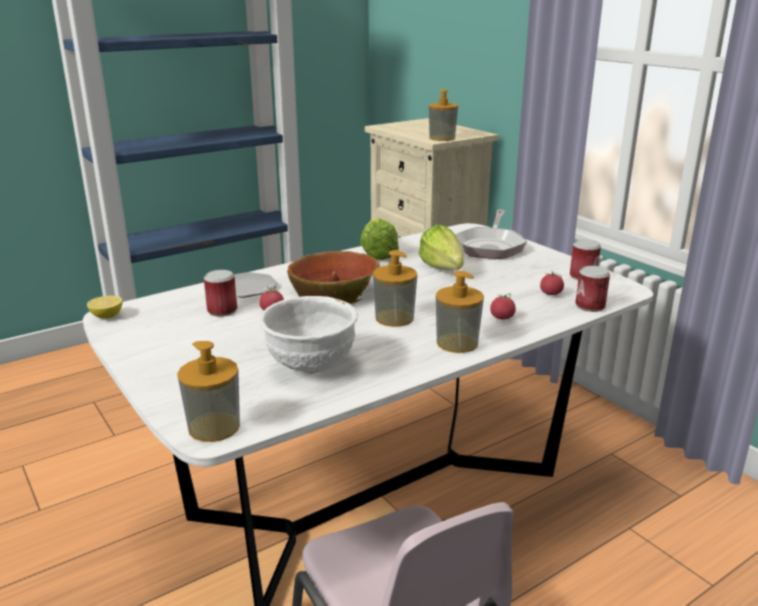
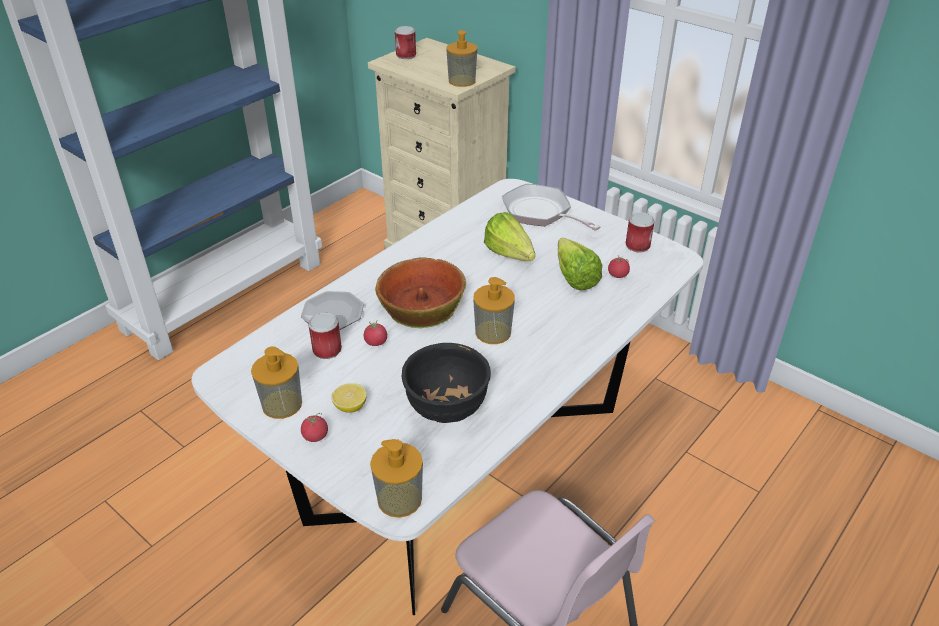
camera: 15 degrees left, 15 degrees up
lemon [87,296,123,319] -> lemon moved to [331,383,367,413]
white bowl [259,296,358,374] -> black bowl [401,343,491,423]
lettuce [360,218,399,260] -> lettuce moved to [558,238,602,290]
soap dispenser [436,271,484,353] -> soap dispenser moved to [251,347,302,419]
frying pan [455,210,527,259] -> frying pan turned 135 degrees clockwise [502,184,601,231]
tomato [490,293,516,320] -> tomato moved to [301,413,328,442]
can [575,266,610,312] -> can moved to [395,26,416,59]

